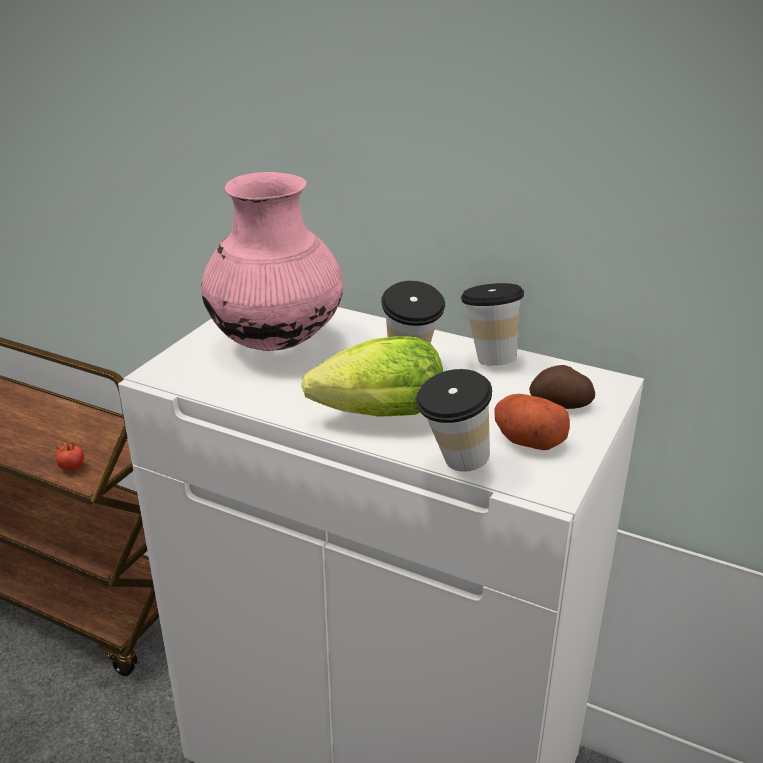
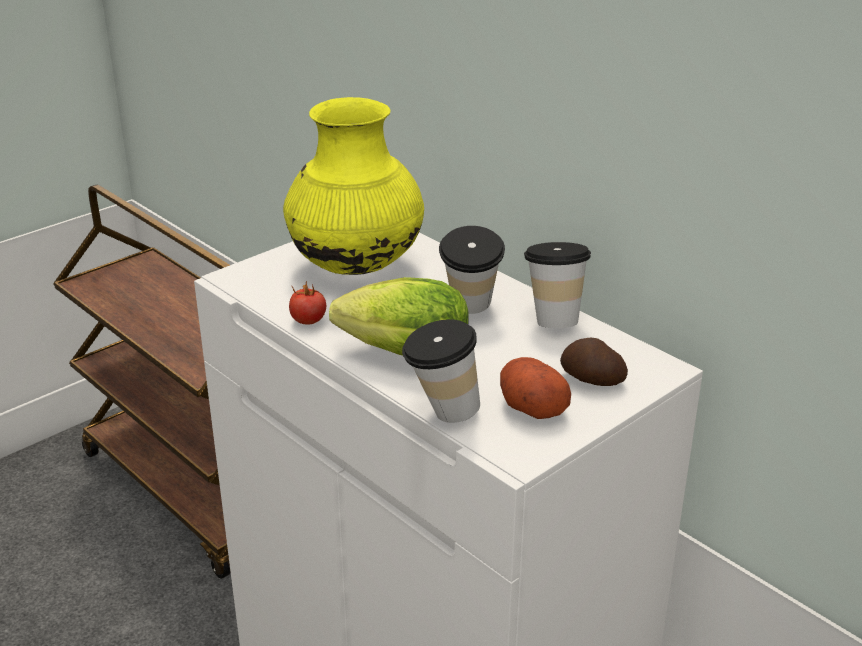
camera: 20 degrees right, 0 degrees up
tomato [56,440,84,471] -> tomato moved to [289,280,326,325]
pink vase [201,172,343,351] -> yellow vase [283,97,424,275]

